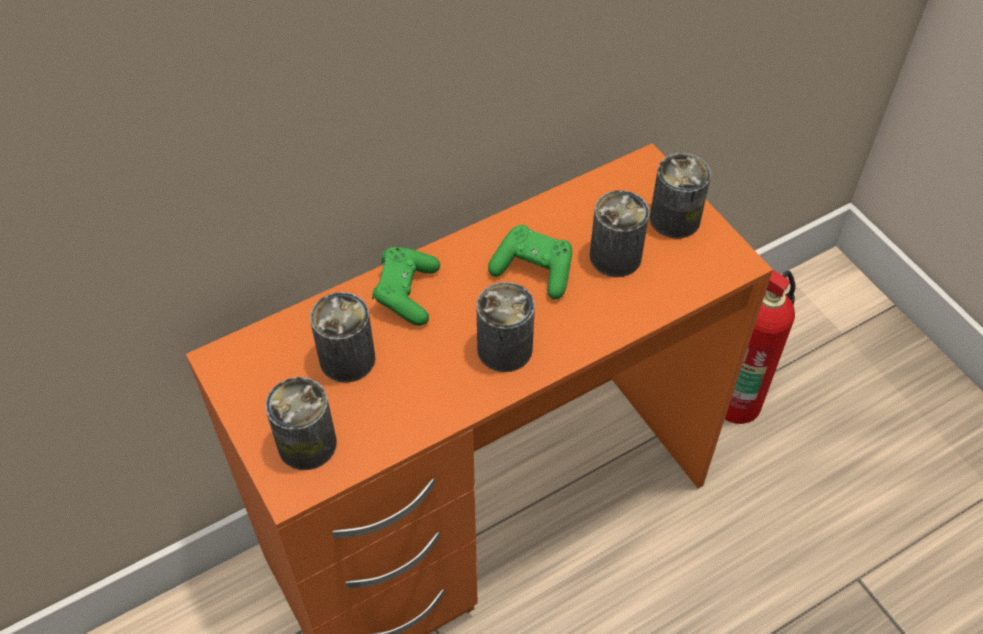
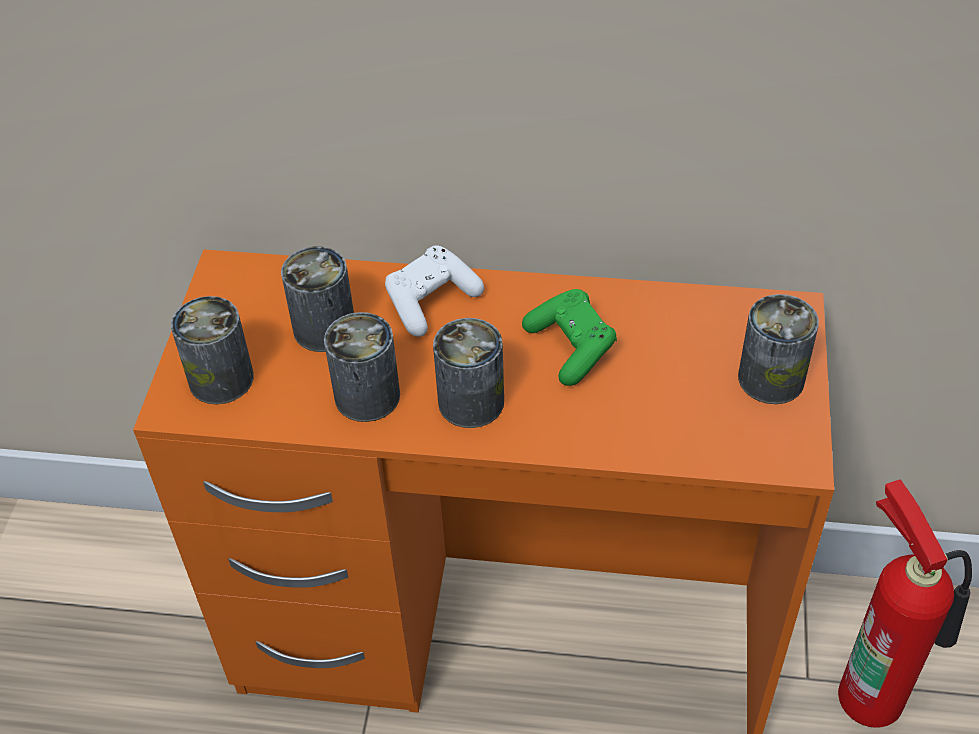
camera: 40 degrees right, 5 degrees down
green game controller [372,247,440,326] -> white game controller [385,245,484,337]
can [589,190,649,277] -> can moved to [324,312,400,422]

